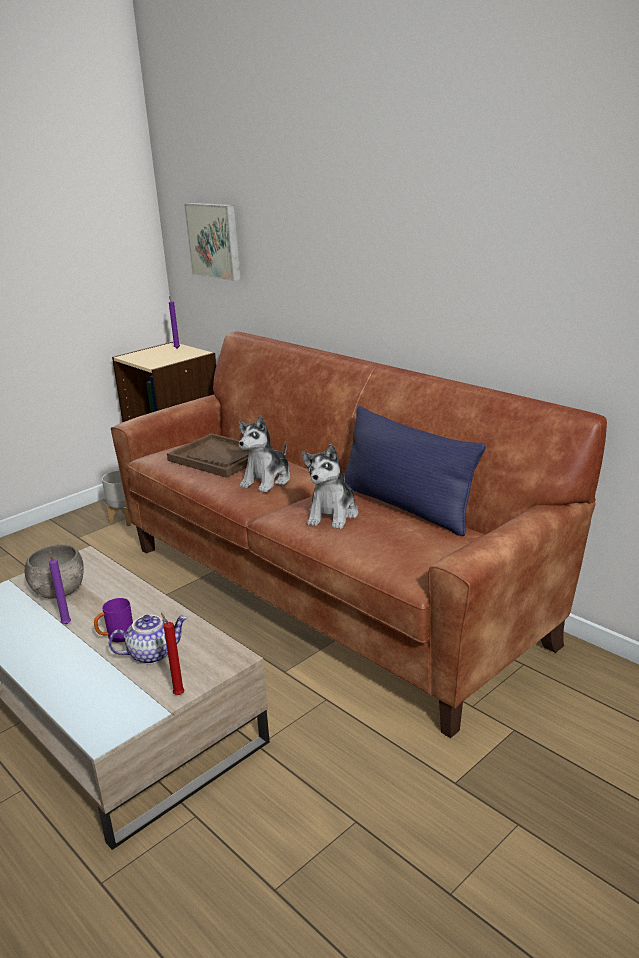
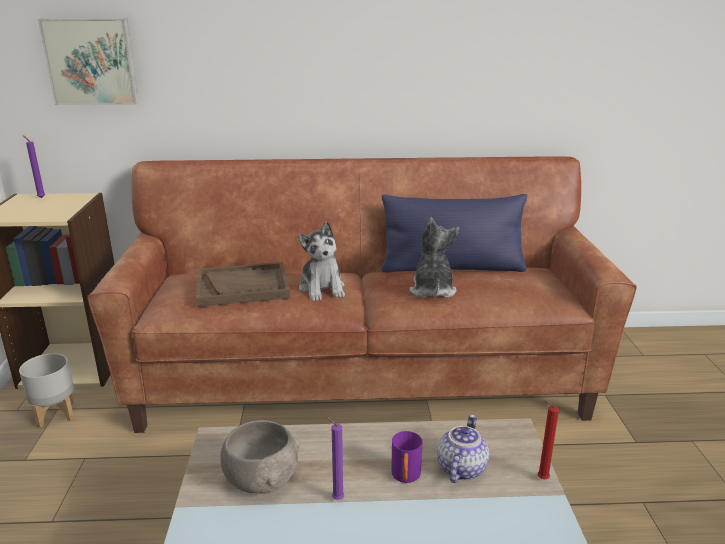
camera: 50 degrees left, 0 degrees up
plush toy [302,444,358,529] -> plush toy turned 150 degrees counterclockwise [410,218,459,298]

